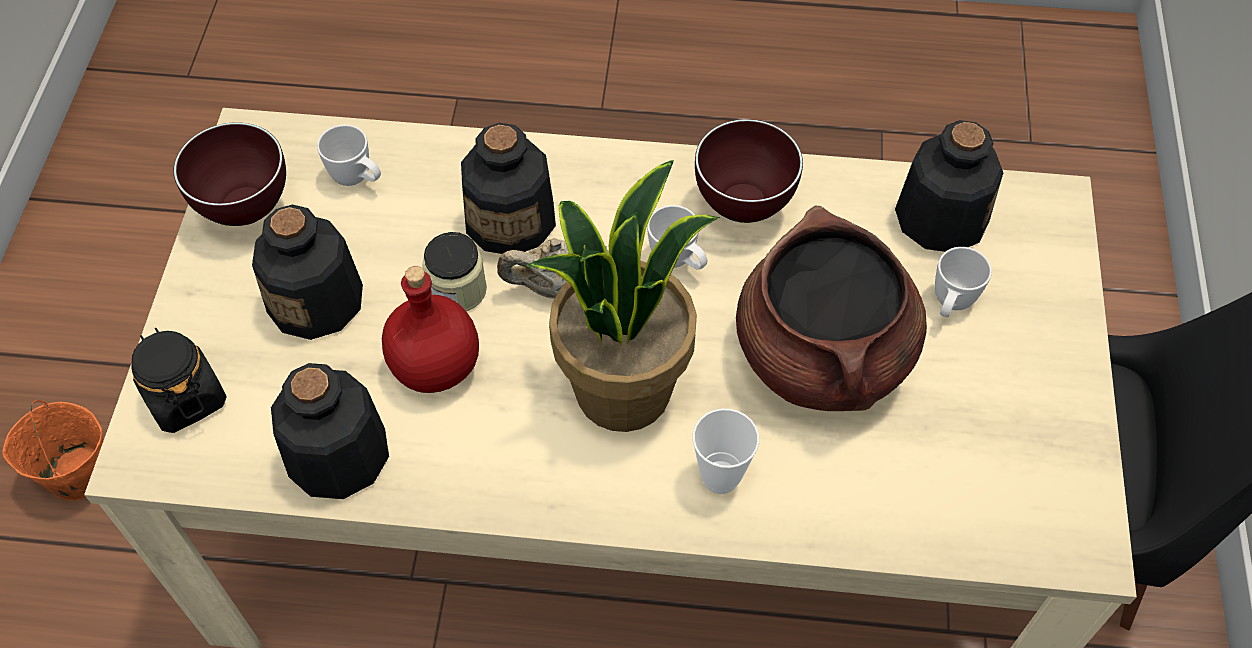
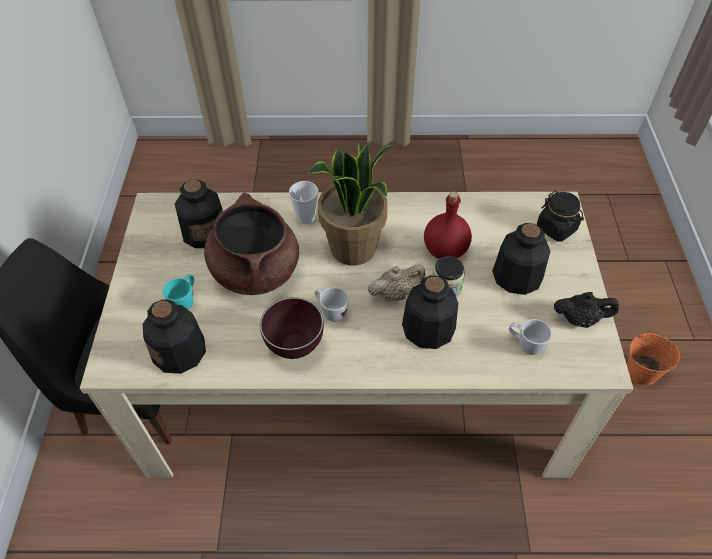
camera: 175 degrees right, 5 degrees down
brown bowl [173,122,286,226] -> black teapot [554,292,620,328]
bottle [271,363,389,499] -> bottle moved to [175,180,223,248]
white mug [935,247,992,317] -> turquoise mug [163,275,194,310]

